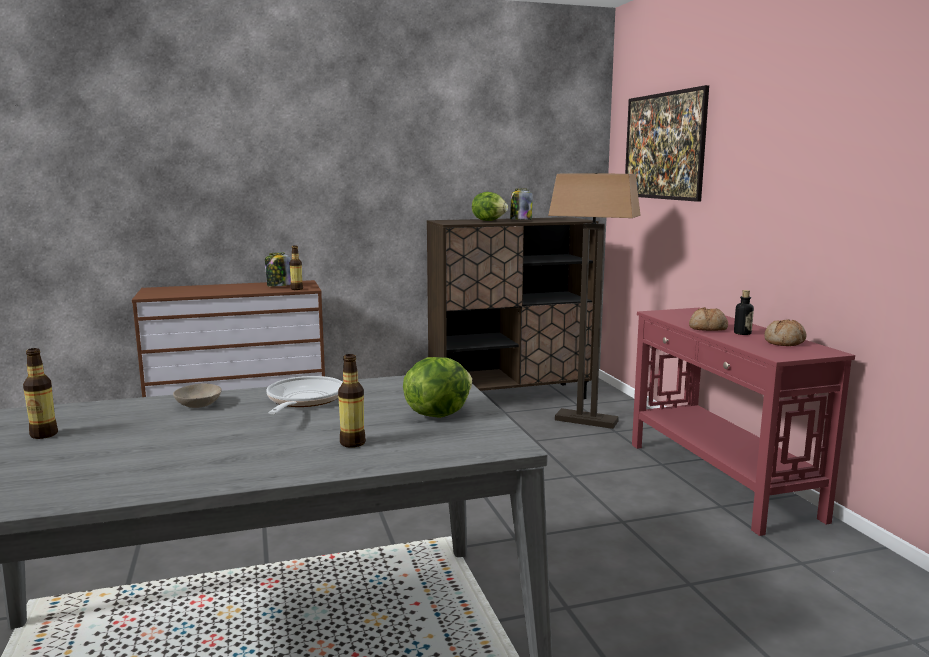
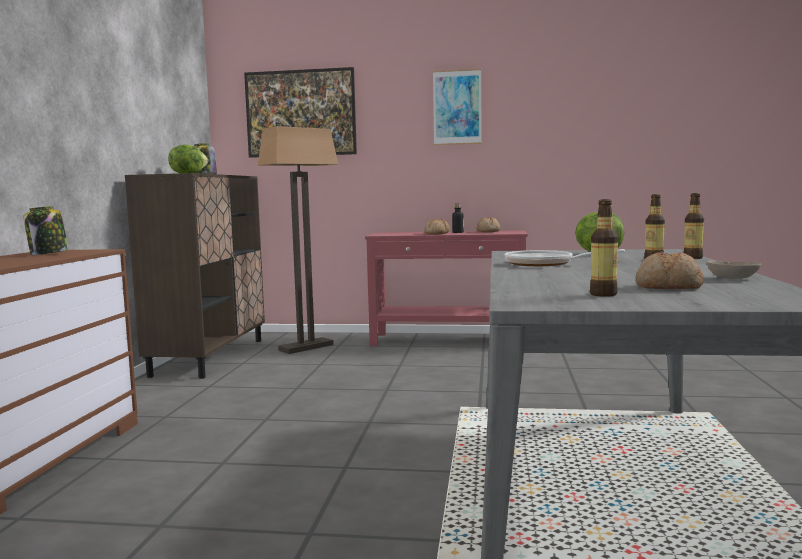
camera: 65 degrees left, 5 degrees down
beige bowl [173,383,222,408] -> beige bowl moved to [706,261,761,279]
bottle [290,245,303,290] -> bottle moved to [684,193,704,259]
none -> picture [433,69,482,145]
none -> bread [635,251,704,289]

